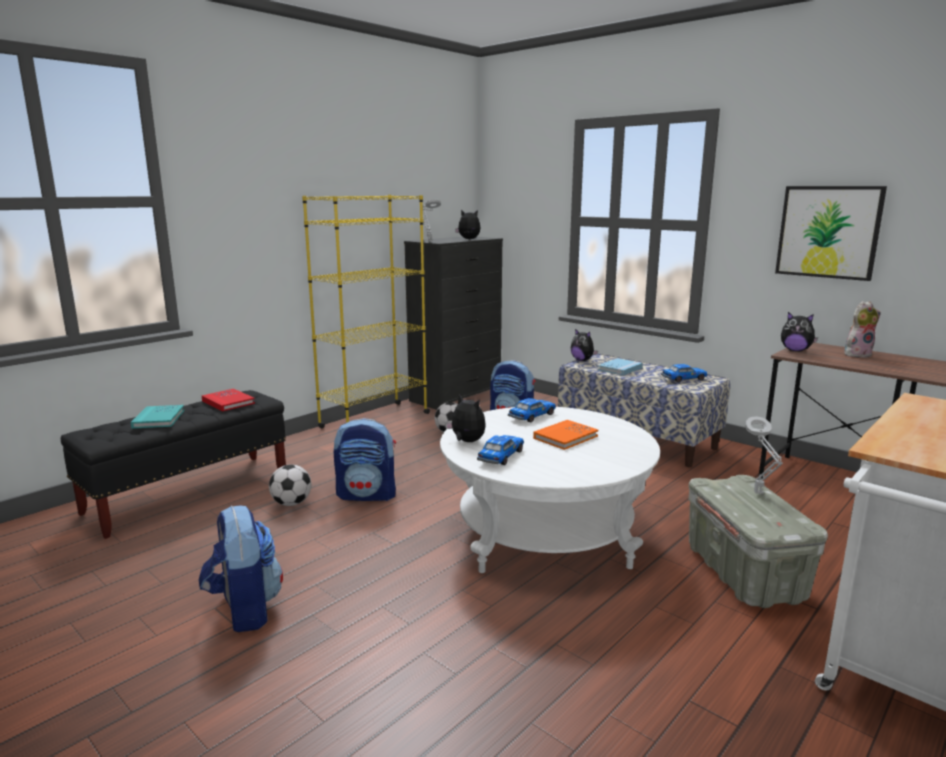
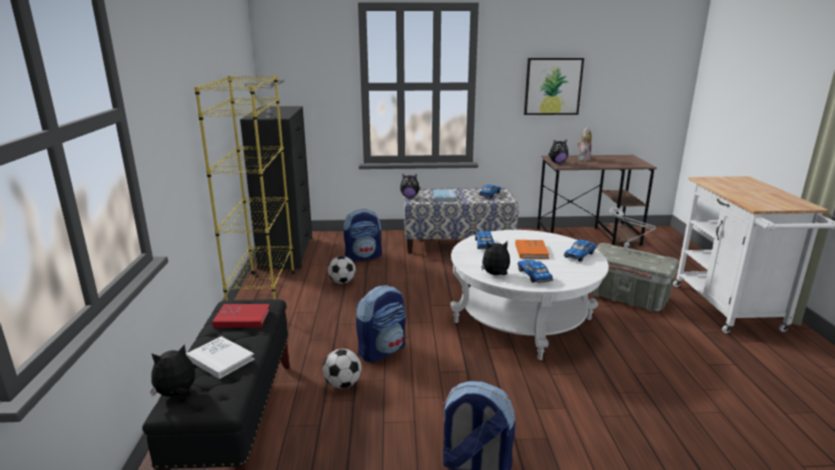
camera: 45 degrees left, 5 degrees up
turquoise book [131,405,184,429] -> white book [186,336,254,379]
plush toy [455,210,480,239] -> plush toy moved to [150,344,195,397]
none -> toy car [564,239,596,262]

